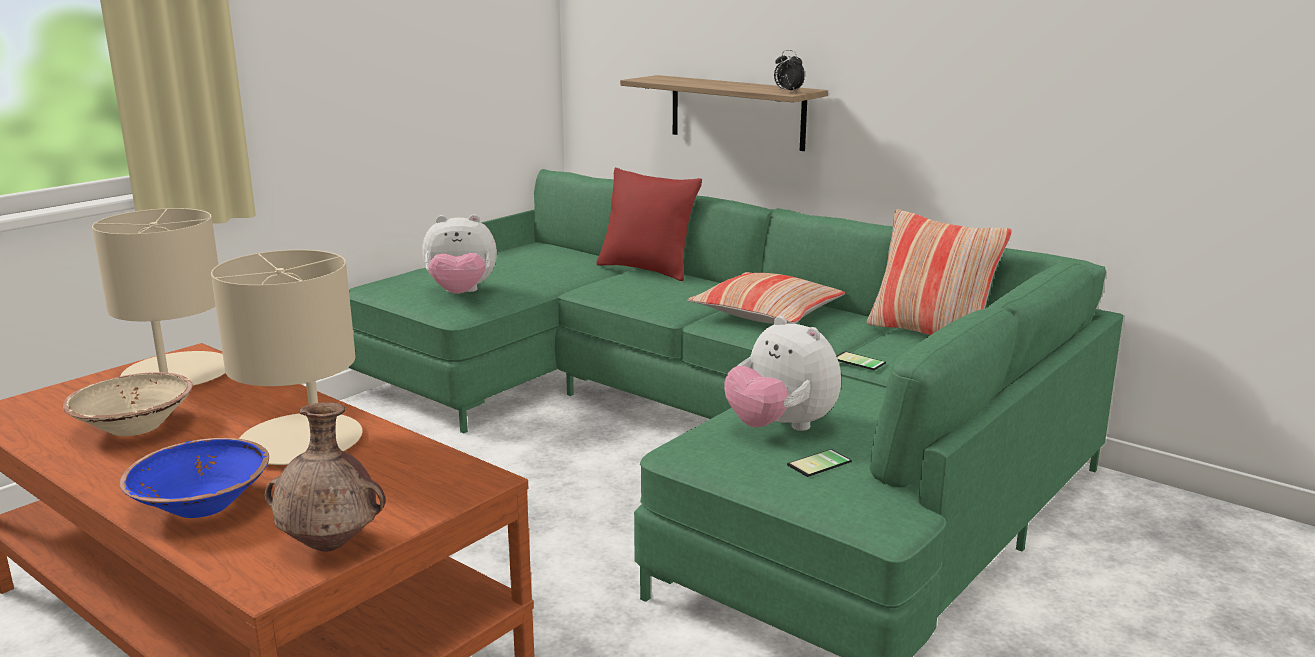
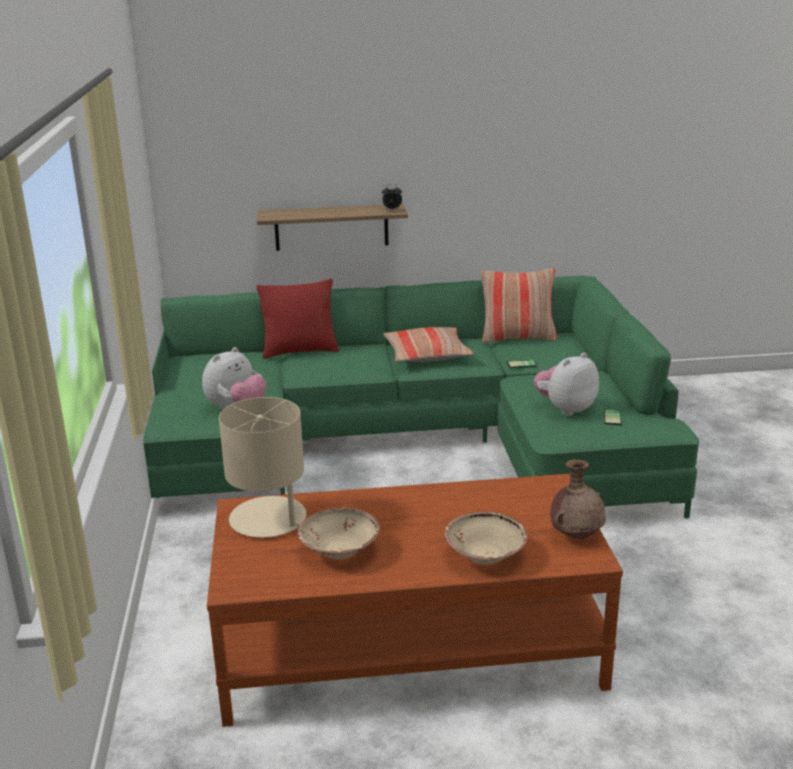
camera: 45 degrees left, 5 degrees up
blue bowl [119,438,269,518] -> beige bowl [444,512,528,565]
beige table lamp [211,250,363,465] -> none
plush toy [724,316,841,431] -> plush toy turned 135 degrees clockwise [534,353,599,416]

